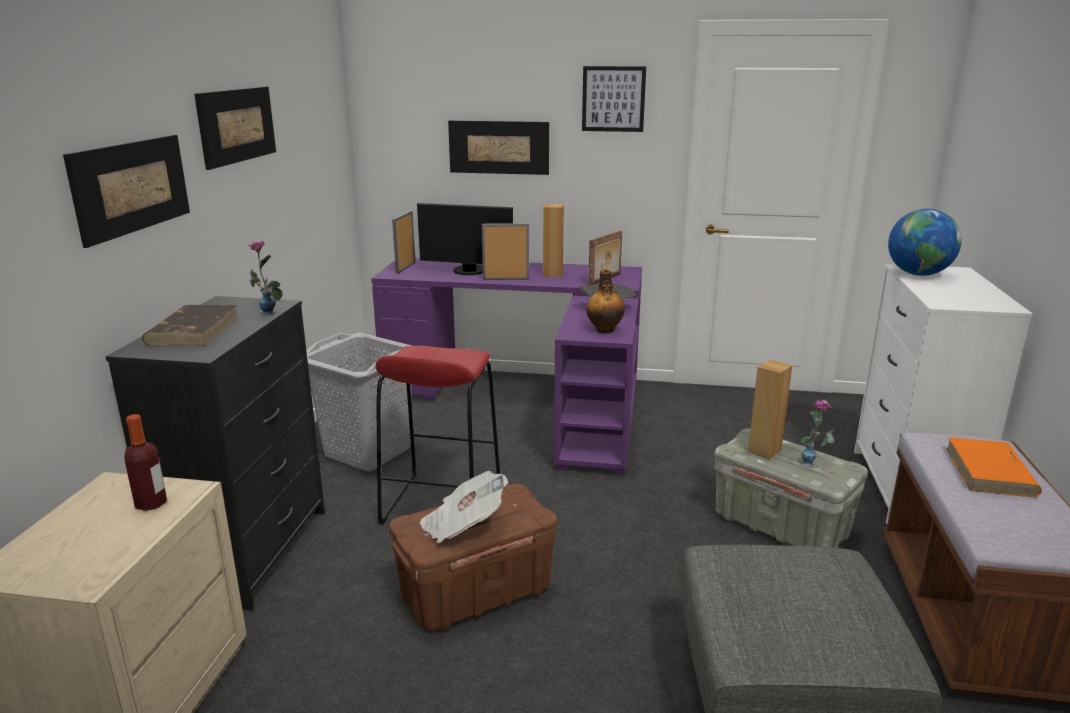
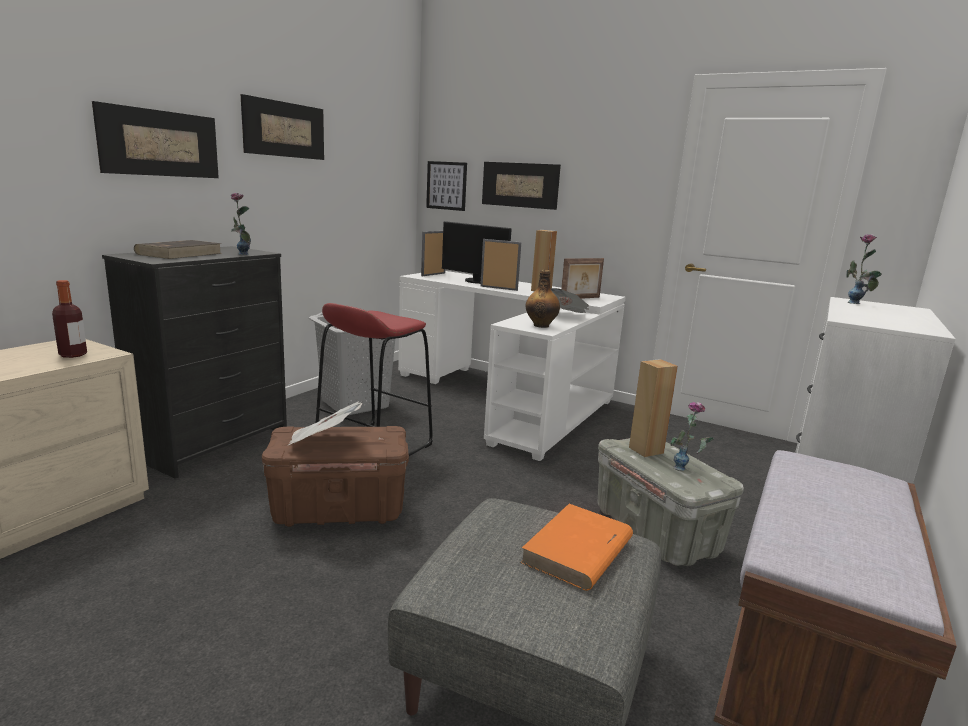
camera: 20 degrees right, 5 degrees down
purple desk [371,258,642,475] -> white desk [398,271,626,461]
picture [582,66,646,132] -> picture moved to [426,161,467,211]
globe [888,209,962,276] -> vase [846,234,882,304]
orange book [946,437,1042,497] -> orange book moved to [520,504,633,591]

